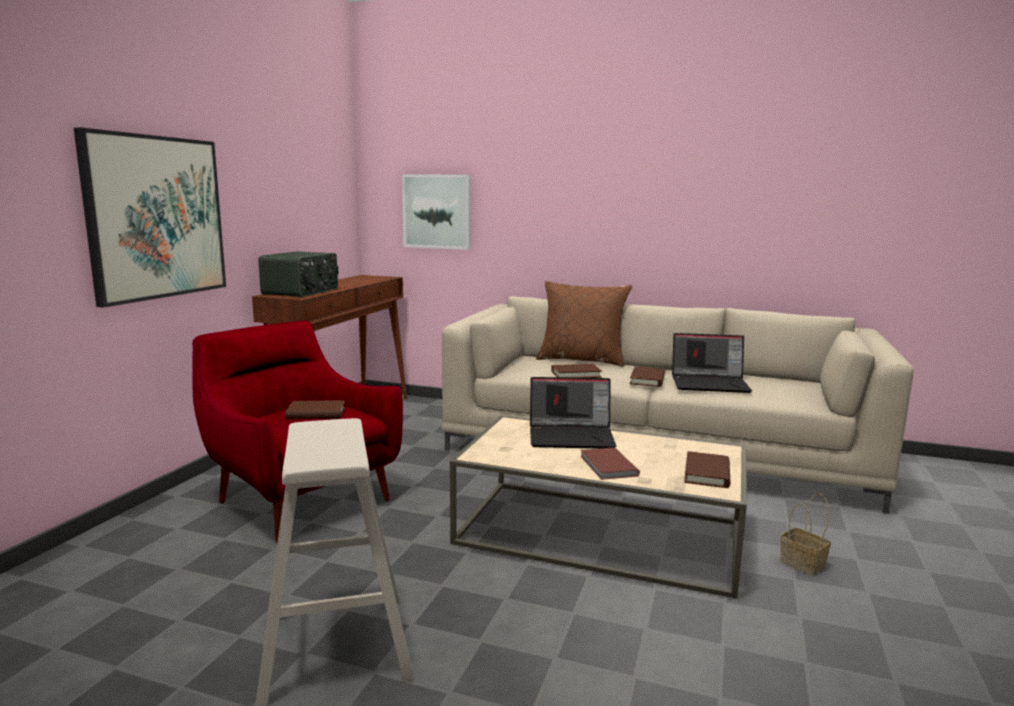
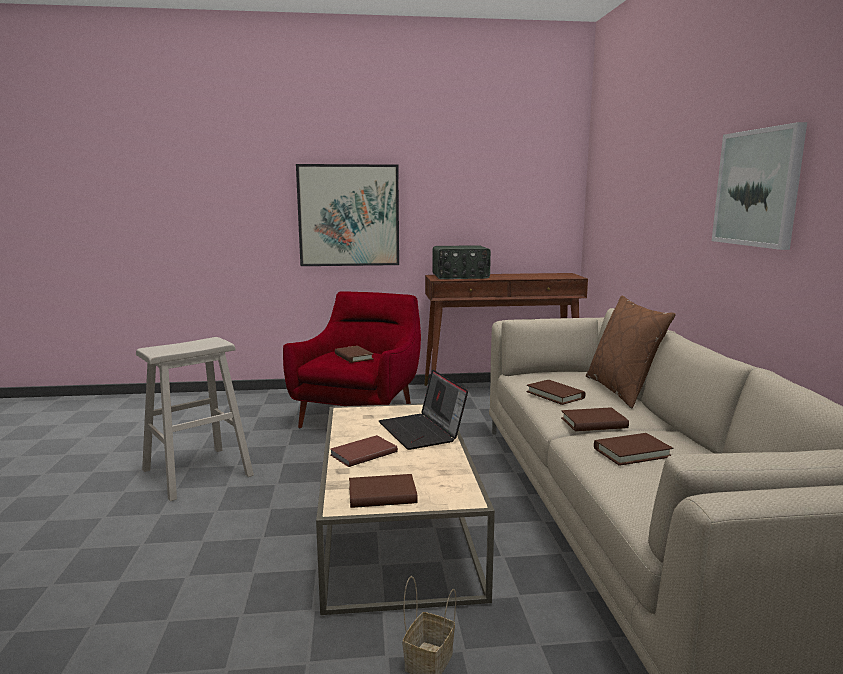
camera: 65 degrees right, 0 degrees up
picture [402,175,471,250] -> picture moved to [712,122,807,250]
laptop [672,333,752,393] -> brown book [594,433,673,466]

